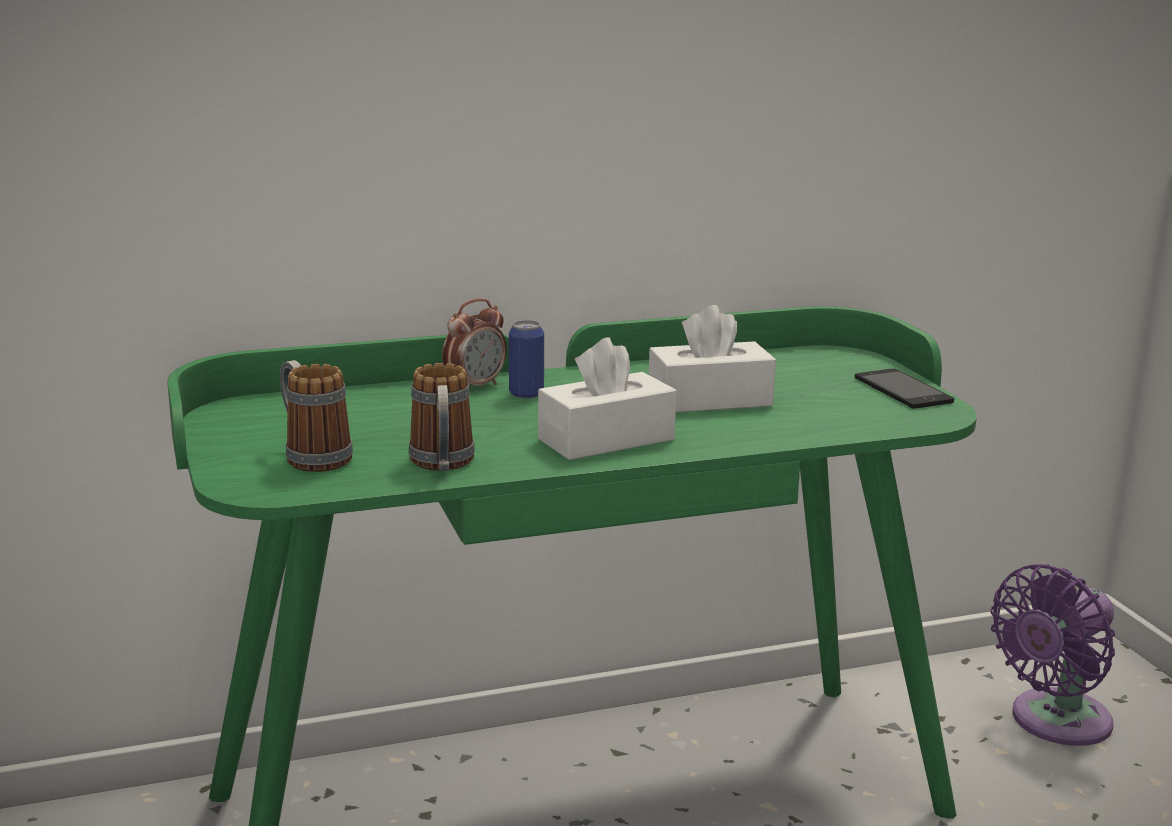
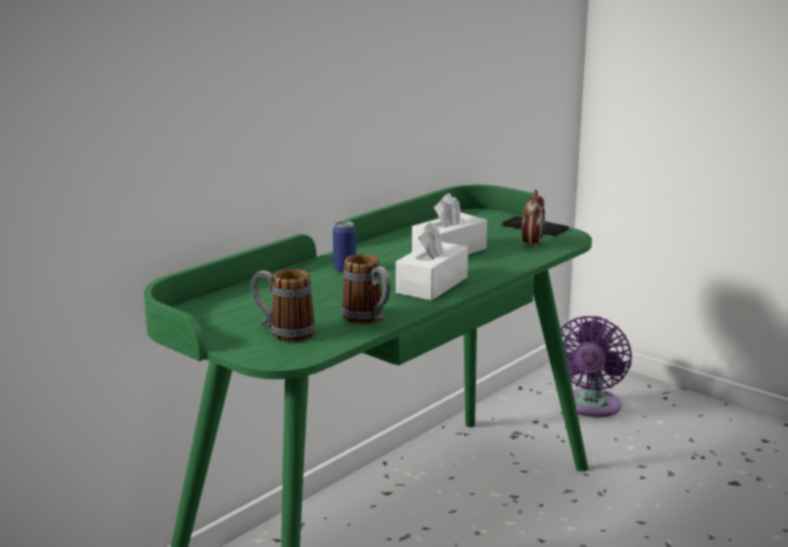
camera: 30 degrees left, 0 degrees up
alarm clock [442,299,507,386] -> alarm clock moved to [522,190,545,249]

